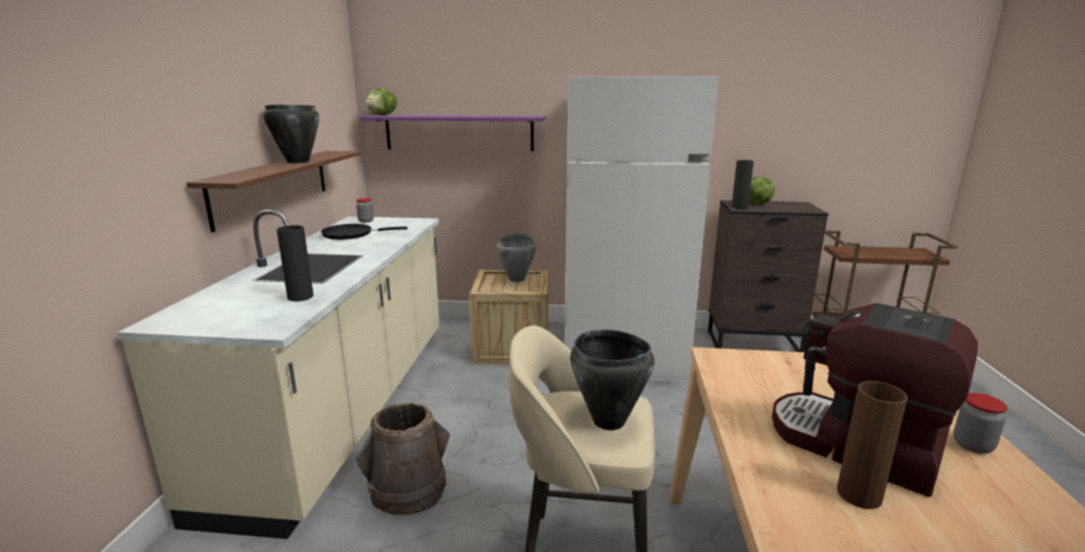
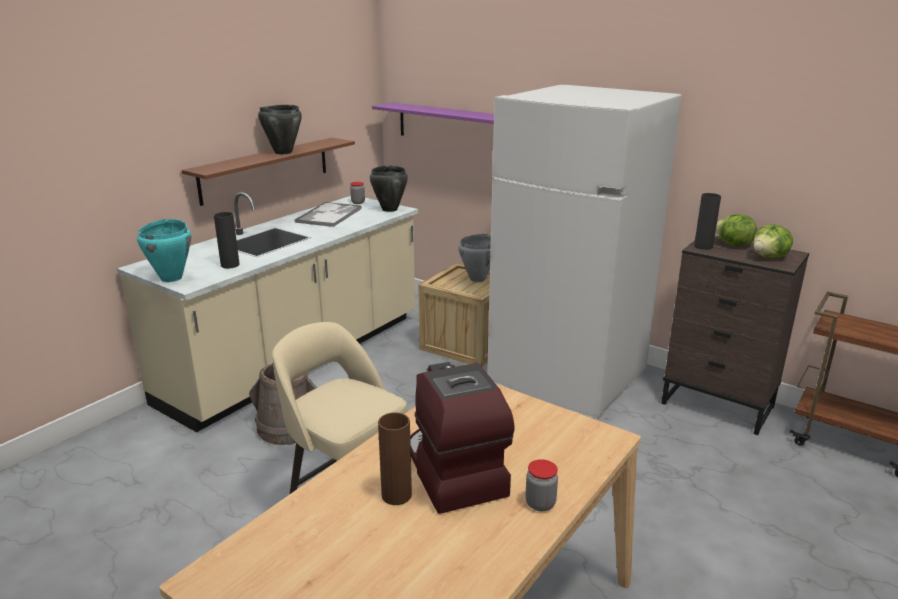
camera: 30 degrees right, 5 degrees up
black frying pan [321,224,408,240] -> tray [295,202,362,227]
lettuce [366,88,397,116] -> lettuce moved to [753,224,793,258]
black cooking pot [570,329,654,430] -> black cooking pot moved to [370,165,408,212]
none -> turquoise cooking pot [137,219,191,282]

